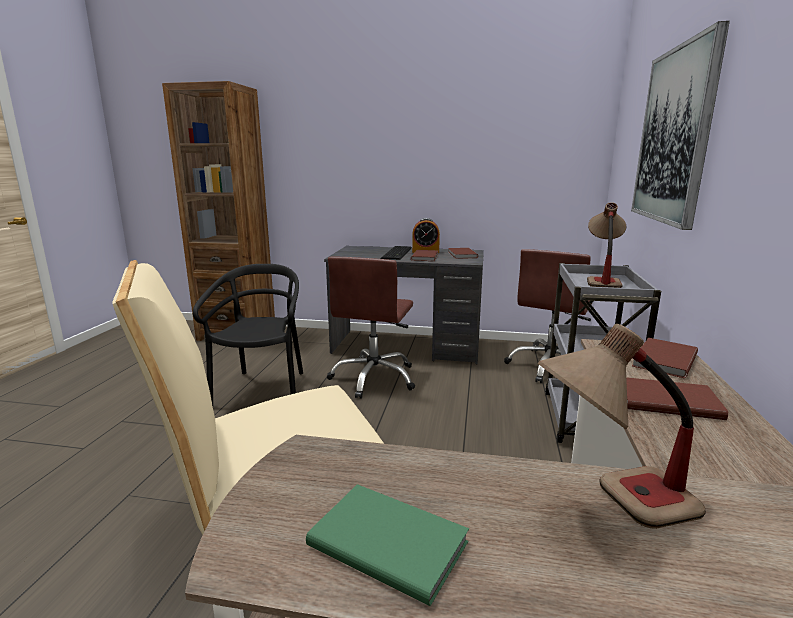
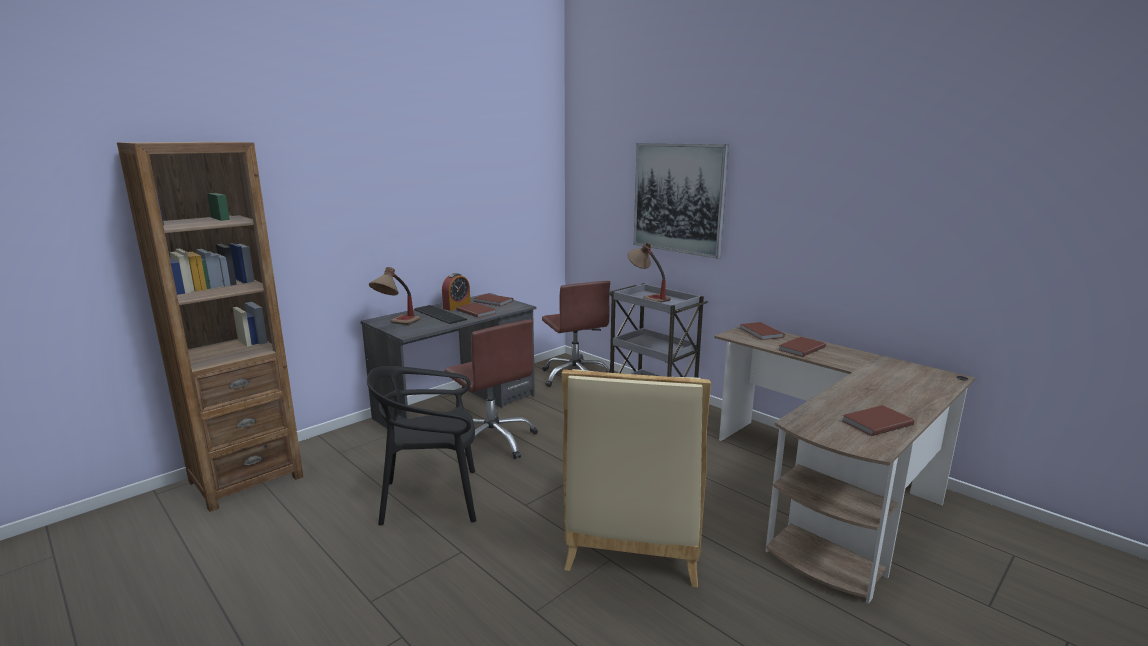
camera: 55 degrees left, 0 degrees up
black chair [193,264,303,406] -> black chair turned 45 degrees counterclockwise [367,366,477,525]
green book [306,484,469,606] -> brown book [843,405,914,436]
table lamp [538,324,706,529] -> table lamp moved to [369,267,421,325]

